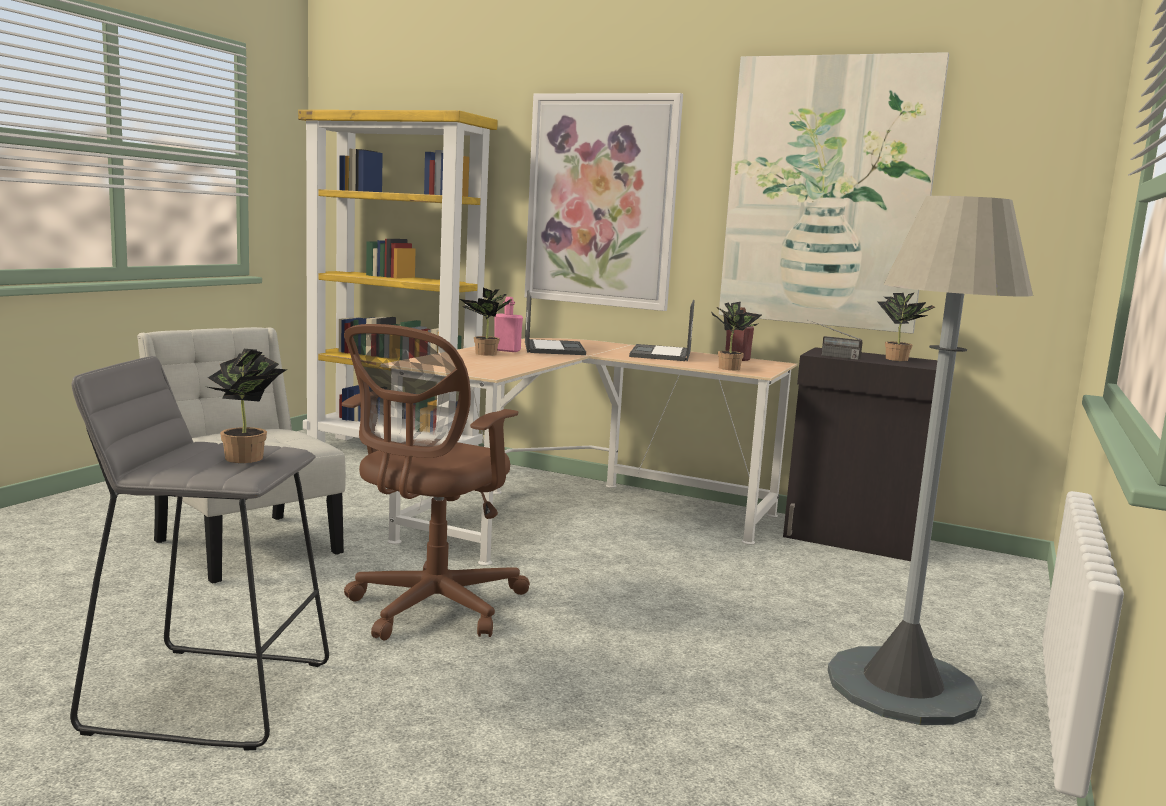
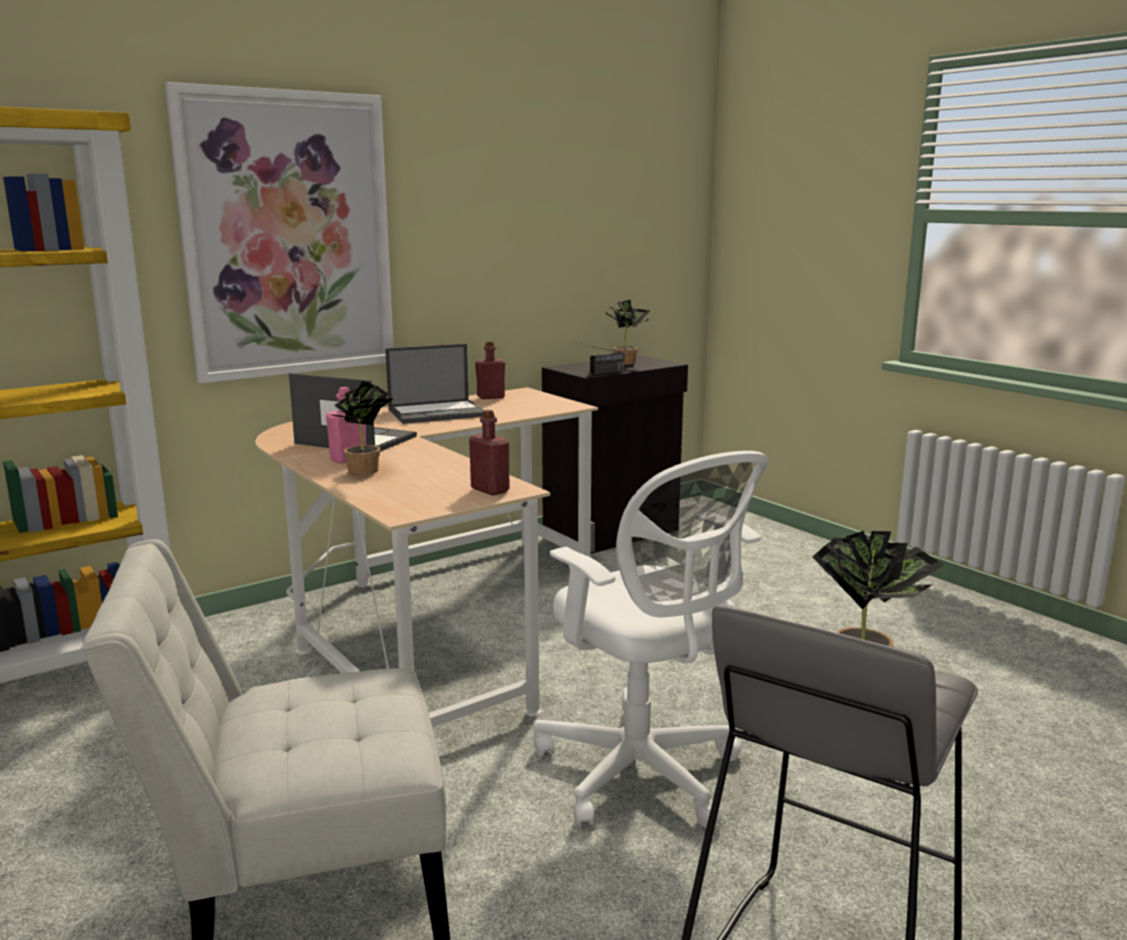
camera: 60 degrees left, 5 degrees up
brown office chair [342,324,530,641] -> white office chair [533,451,769,828]
laptop [629,300,695,361] -> laptop turned 60 degrees counterclockwise [385,344,484,424]
potted plant [711,302,762,370] -> none
picture [719,52,949,334] -> none
grey floor lamp [828,196,1033,725] -> none
none -> red bottle [469,410,510,496]

